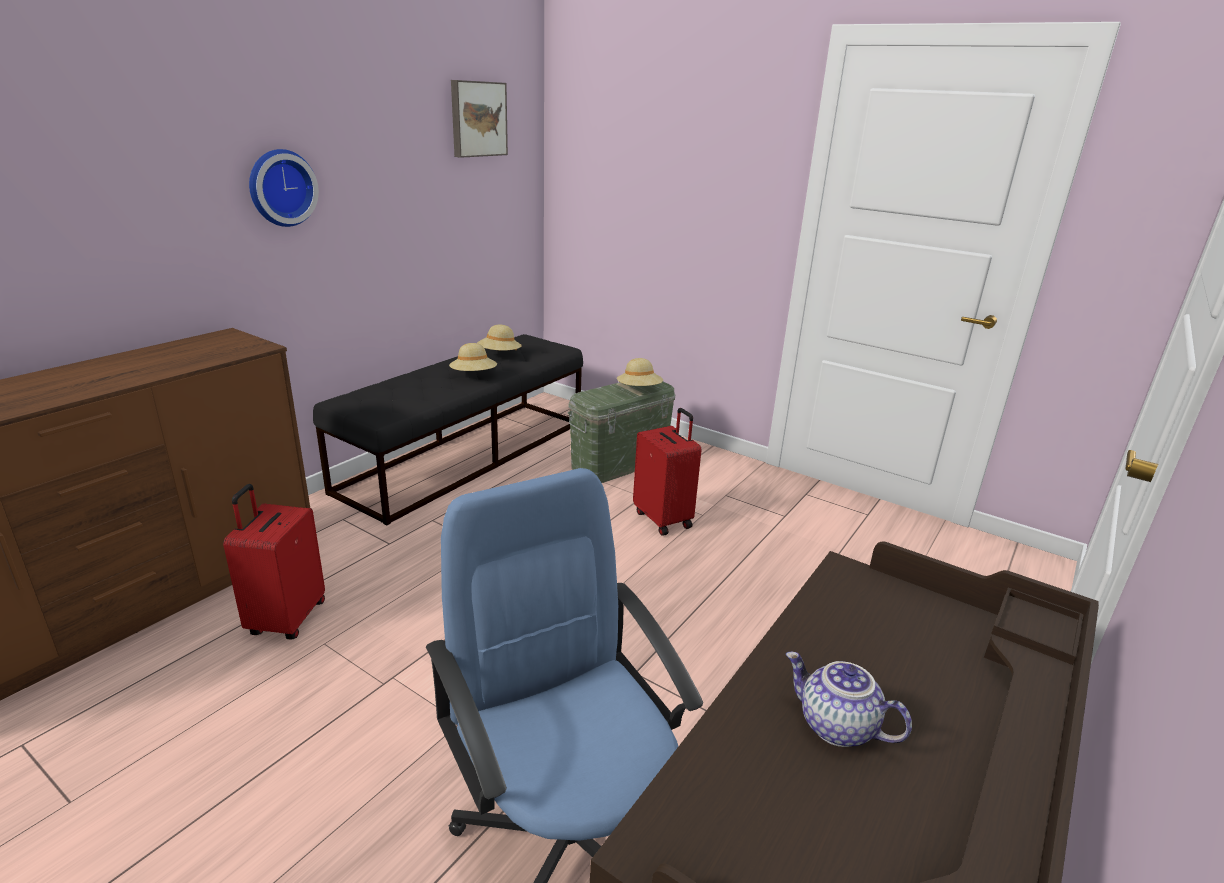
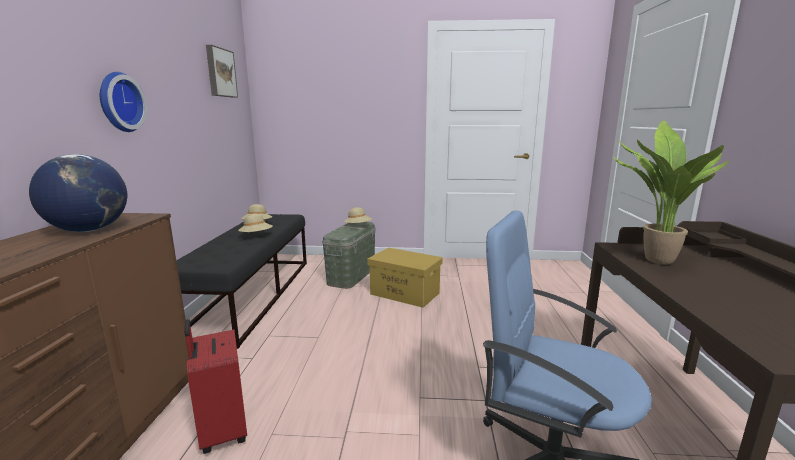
camera: 30 degrees left, 10 degrees down
red suitcase [633,408,701,536] -> yellow storage box [367,248,443,308]
teapot [786,652,912,747] -> none
none -> globe [29,154,127,232]
none -> potted plant [613,120,729,265]

